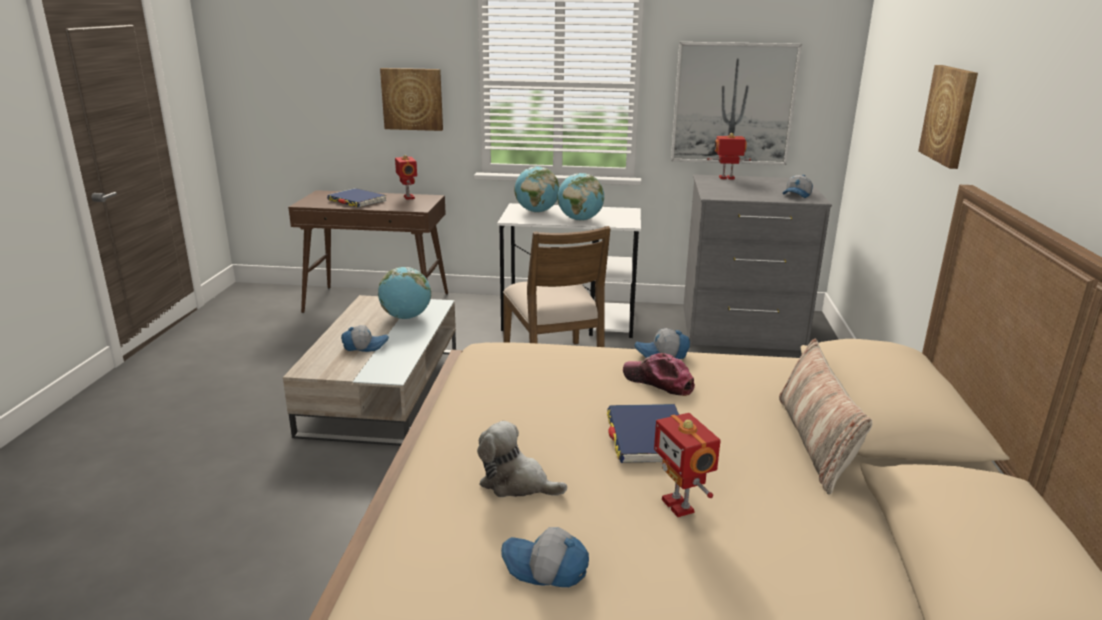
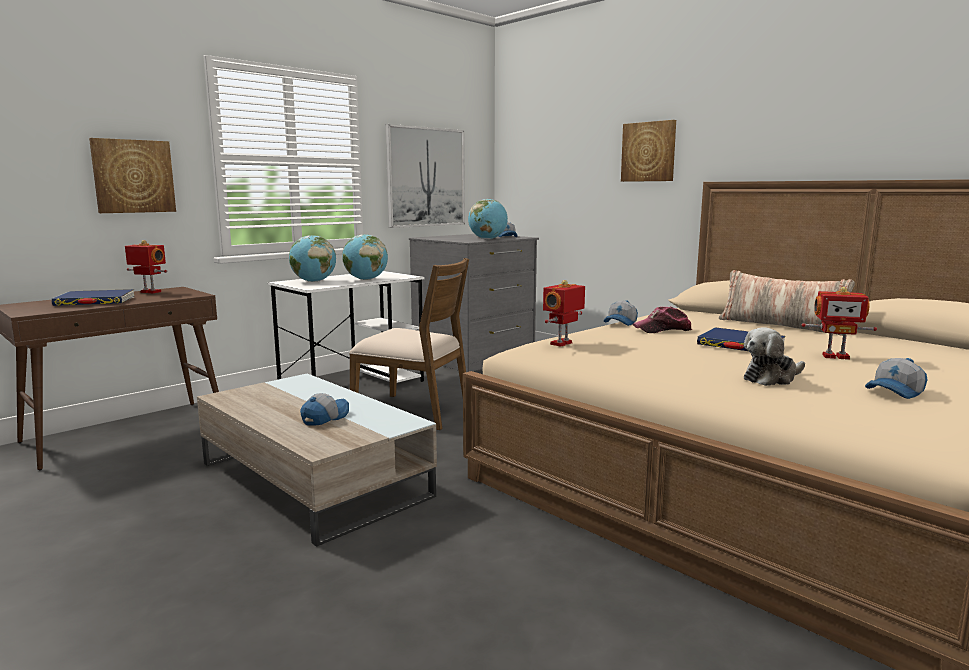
camera: 50 degrees left, 10 degrees down
globe [378,267,431,319] -> globe moved to [468,199,508,240]
toy robot [707,133,751,179] -> toy robot moved to [543,280,585,347]

